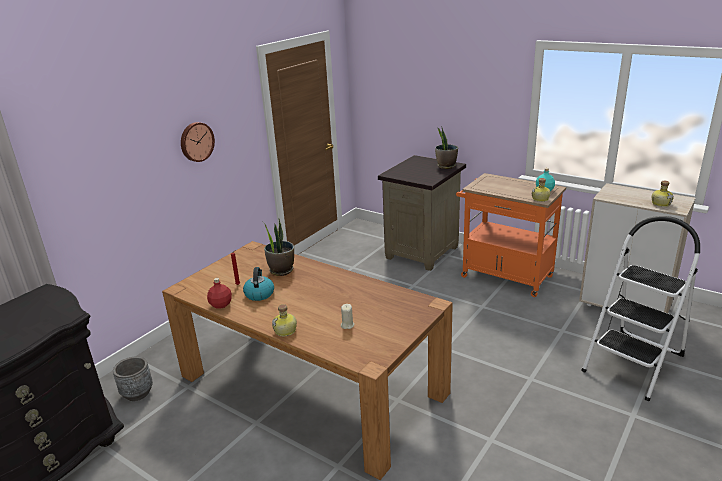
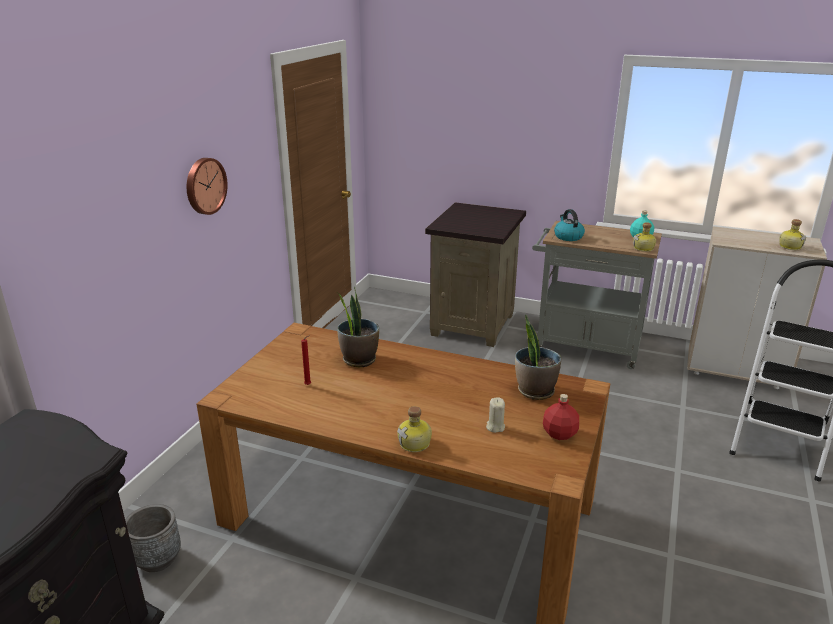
camera: 15 degrees left, 0 degrees up
red bottle [207,278,232,309] -> red bottle moved to [543,394,579,440]
kettle [243,267,274,301] -> kettle moved to [554,209,585,241]
potted plant [435,126,458,169] -> potted plant moved to [515,314,561,400]
orange cart [456,173,566,297] -> grey cart [532,221,662,369]

